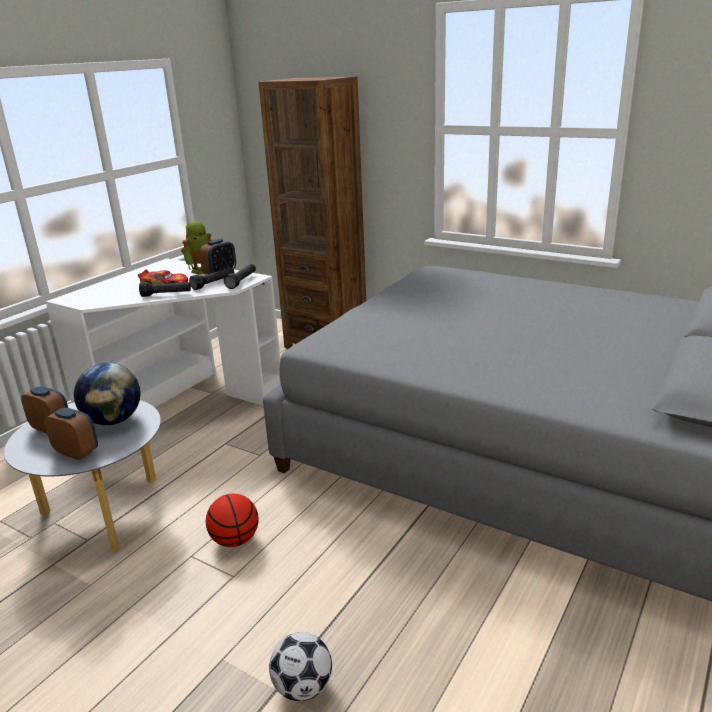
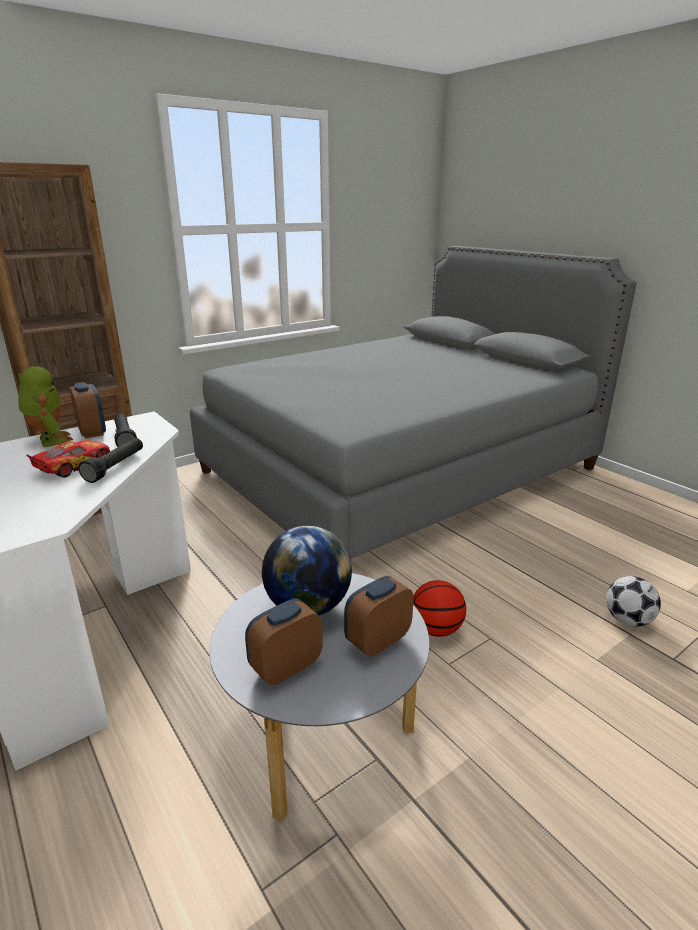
camera: 70 degrees left, 0 degrees up
black flashlight [224,264,256,289] -> none

